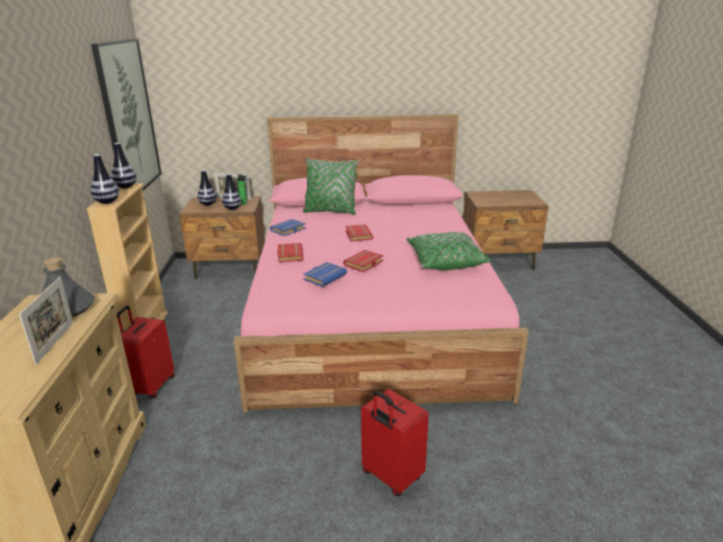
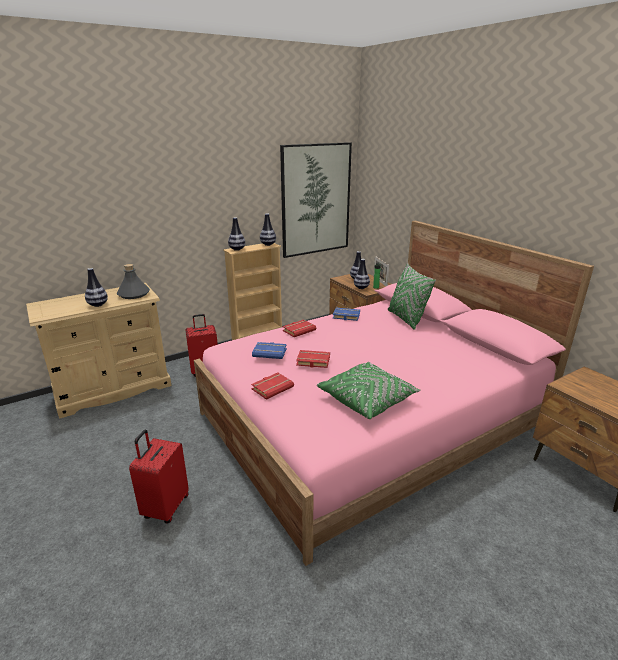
camera: 60 degrees right, 0 degrees up
picture frame [19,277,74,365] -> vase [85,268,108,307]
red book [345,224,373,242] -> red book moved to [251,373,294,400]

